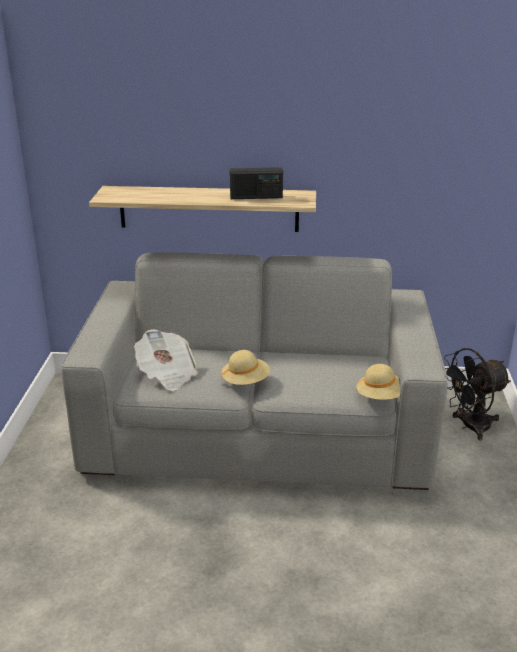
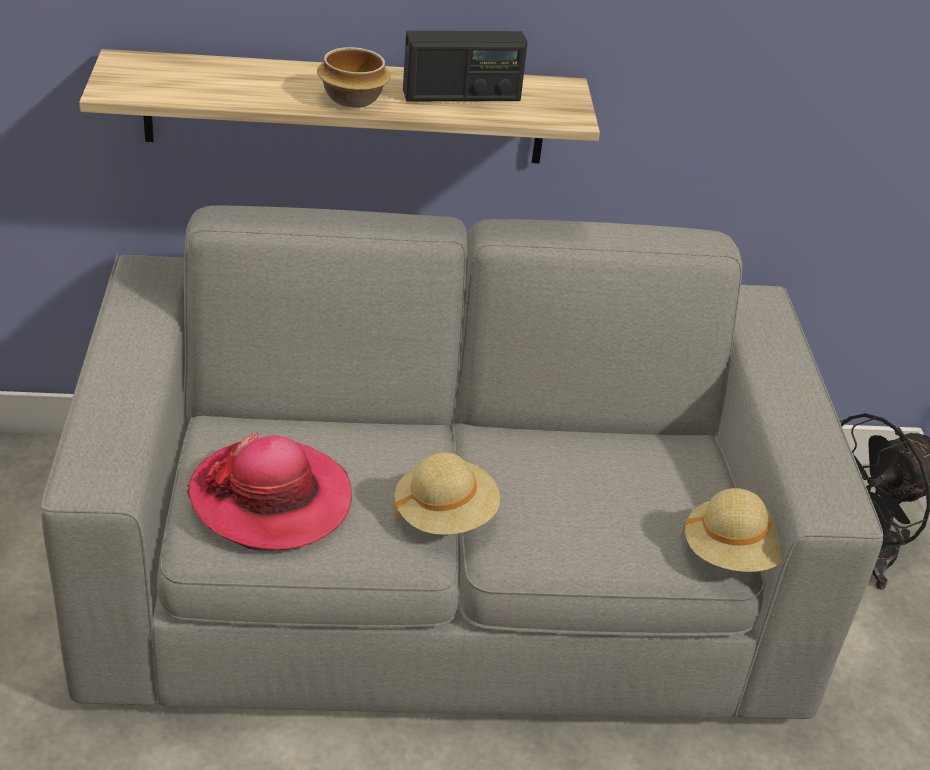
camera: 10 degrees left, 10 degrees up
newspaper [134,329,198,391] -> hat [186,432,352,550]
none -> bowl [317,47,391,108]

